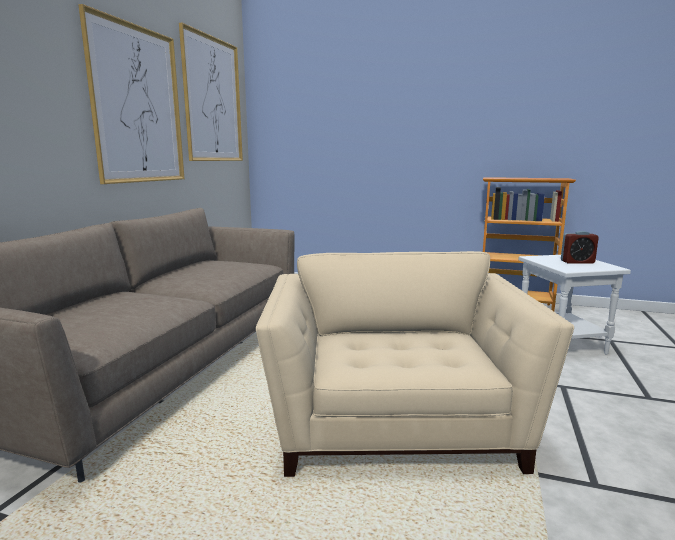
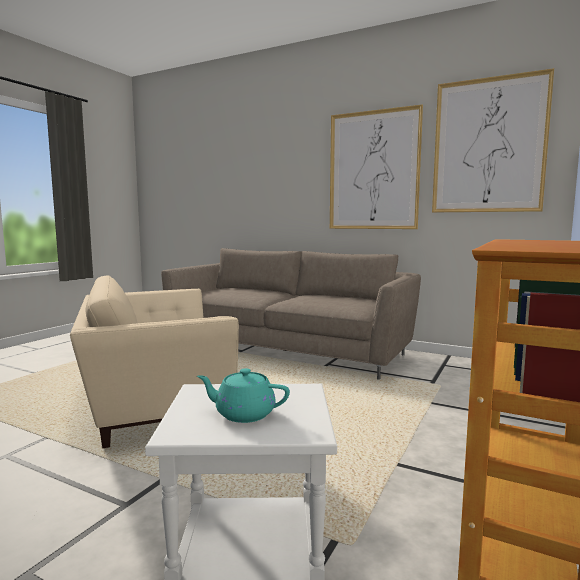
camera: 100 degrees right, 5 degrees down
beige armchair [256,251,574,477] -> beige armchair turned 150 degrees clockwise [70,276,239,448]
alarm clock [561,231,599,264] -> turquoise teapot [197,368,290,423]

